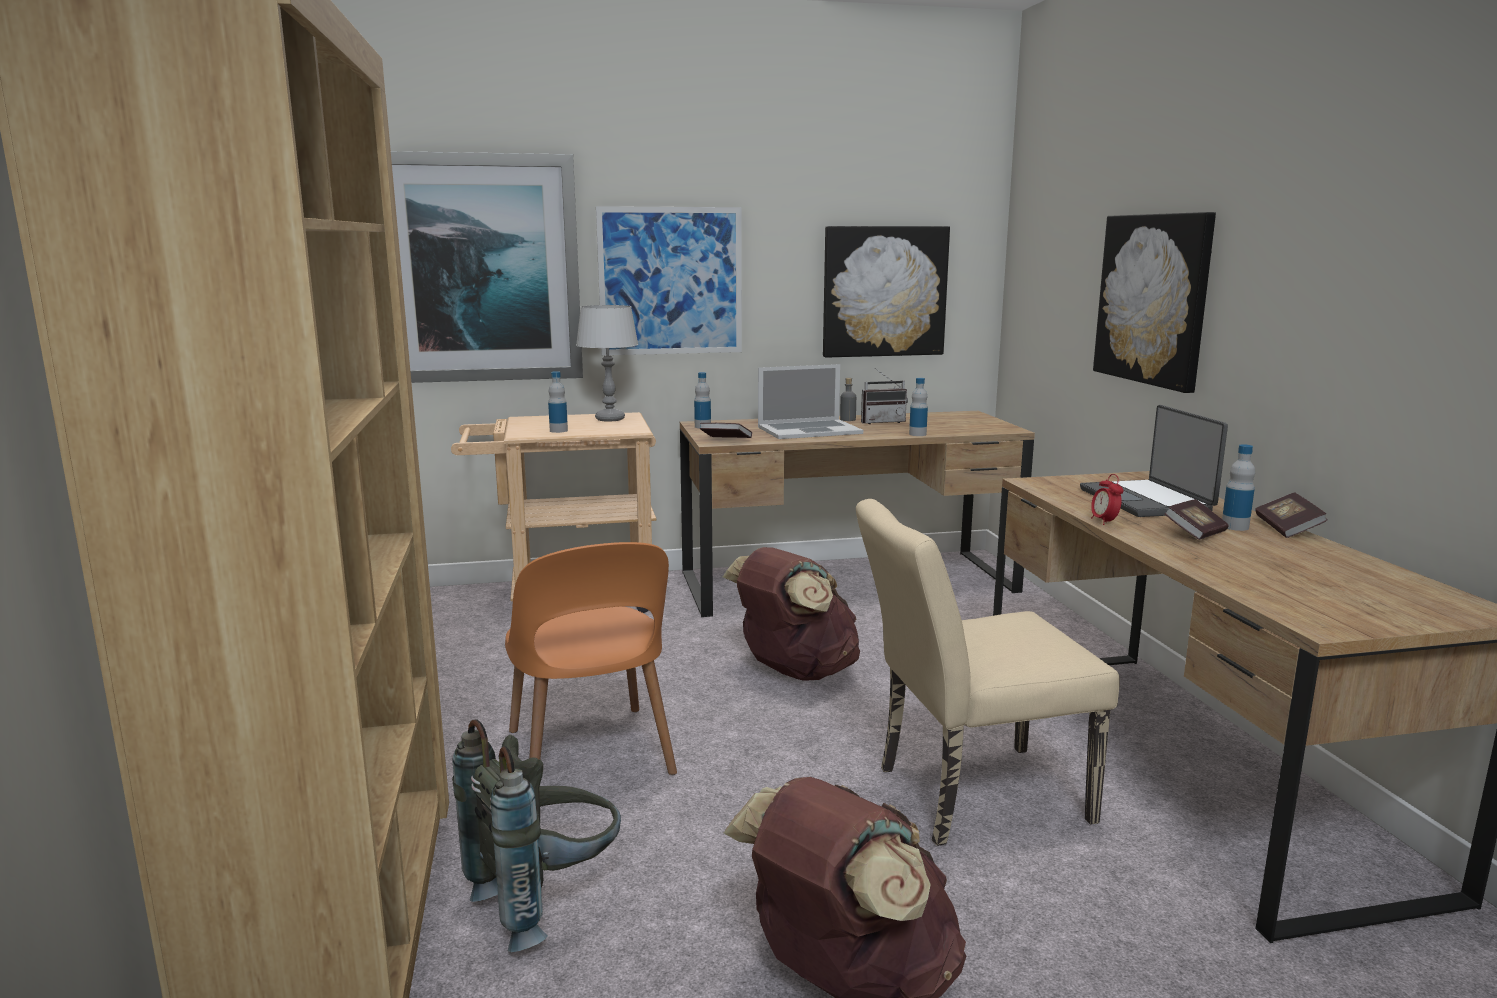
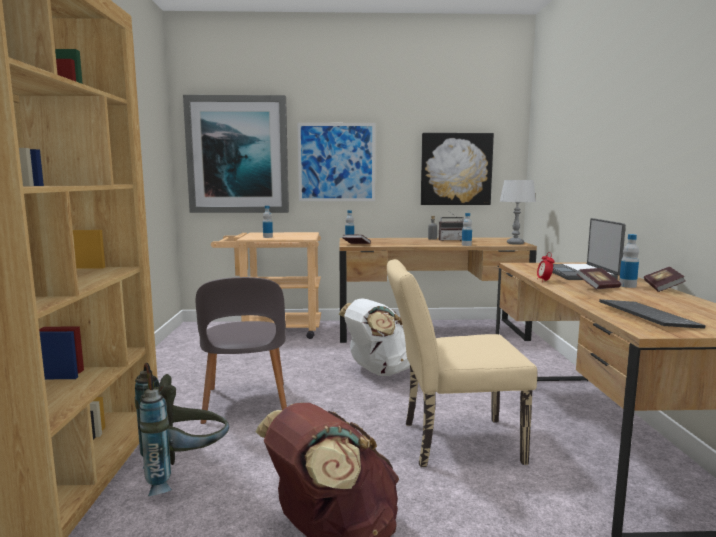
camera: 10 degrees right, 5 degrees down
orange chair [505,542,677,775] -> grey chair [196,277,287,424]
grey table lamp [576,305,639,422] -> grey table lamp moved to [500,180,536,245]
brown backpack [723,547,860,681] -> white backpack [339,298,410,376]
laptop [758,364,863,439] -> none
picture [1093,212,1216,393] -> none
none -> keyboard [599,299,706,329]

